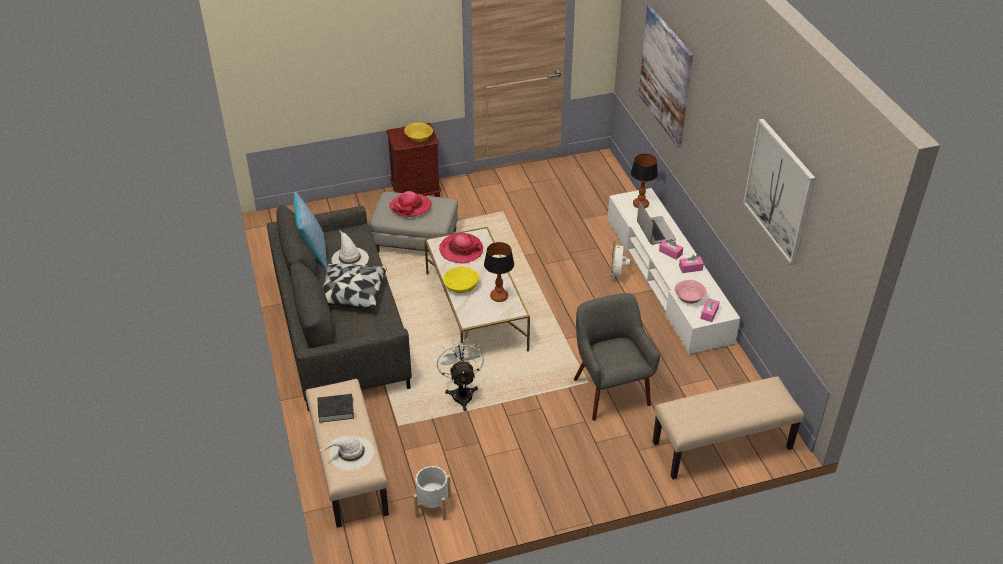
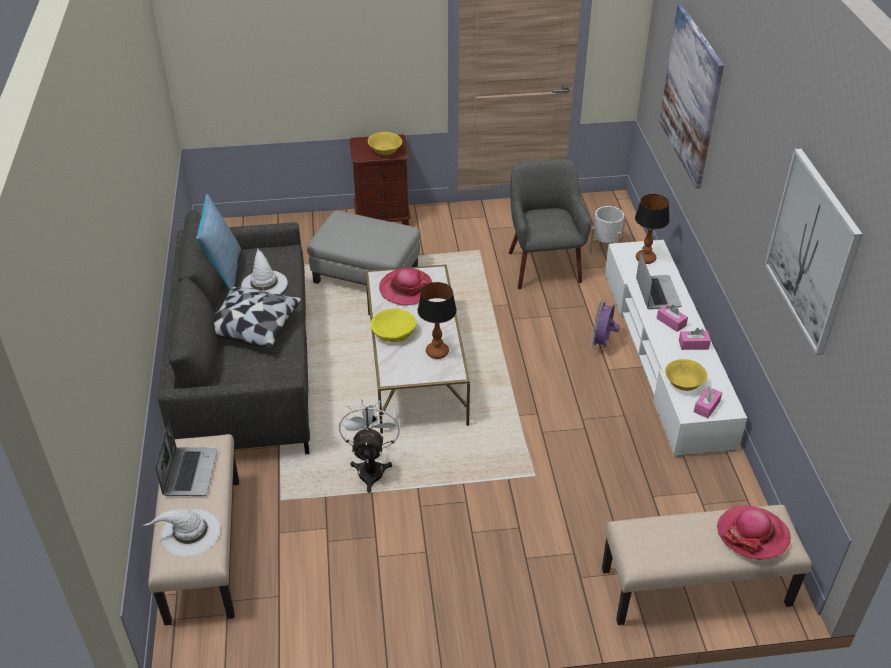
camera: 10 degrees right, 0 degrees up
black book [317,394,354,423] -> laptop [155,421,218,496]
hat [390,191,432,217] -> hat moved to [717,505,791,560]
white planter [414,466,451,521] -> white planter moved to [589,206,625,254]
grey armchair [574,293,660,421] -> grey armchair moved to [509,159,591,289]
white fan [610,241,630,280] -> purple fan [591,299,620,348]
pink bowl [675,280,707,304] -> yellow bowl [665,359,707,391]

